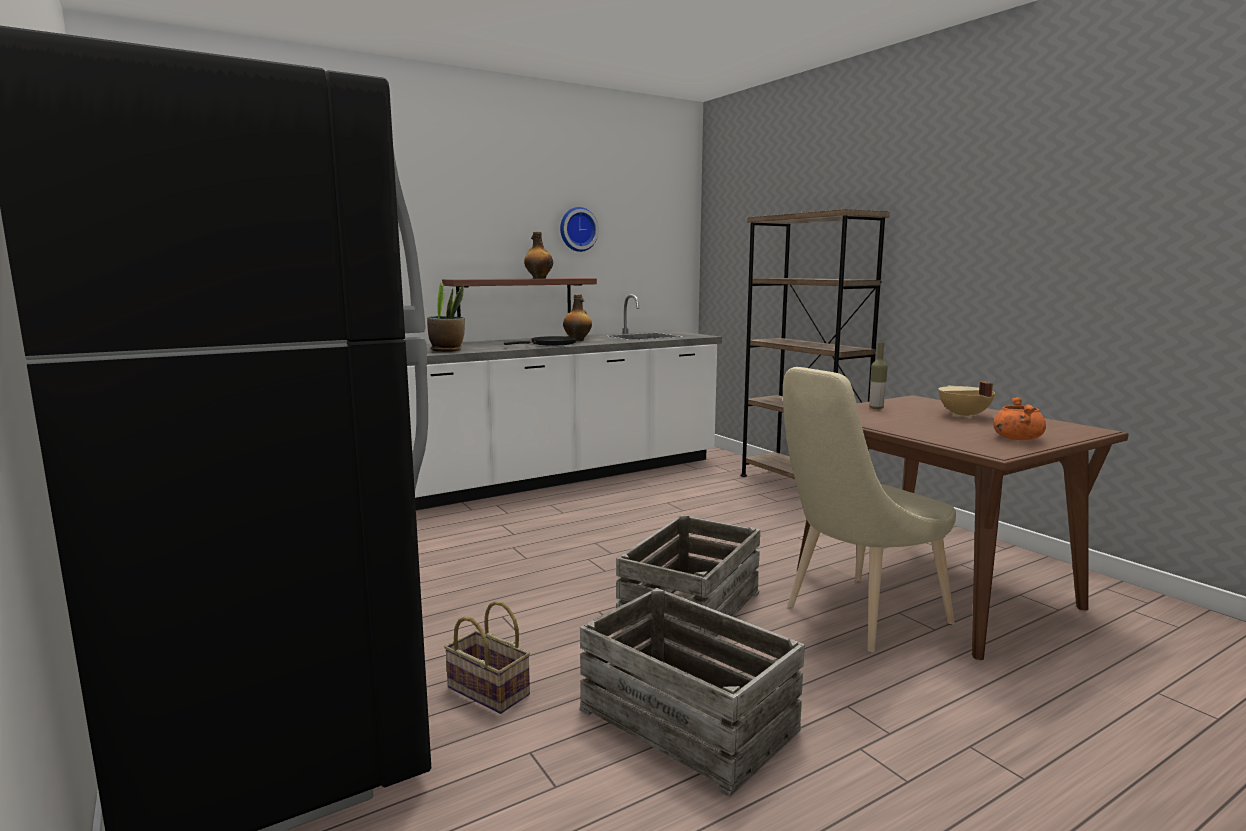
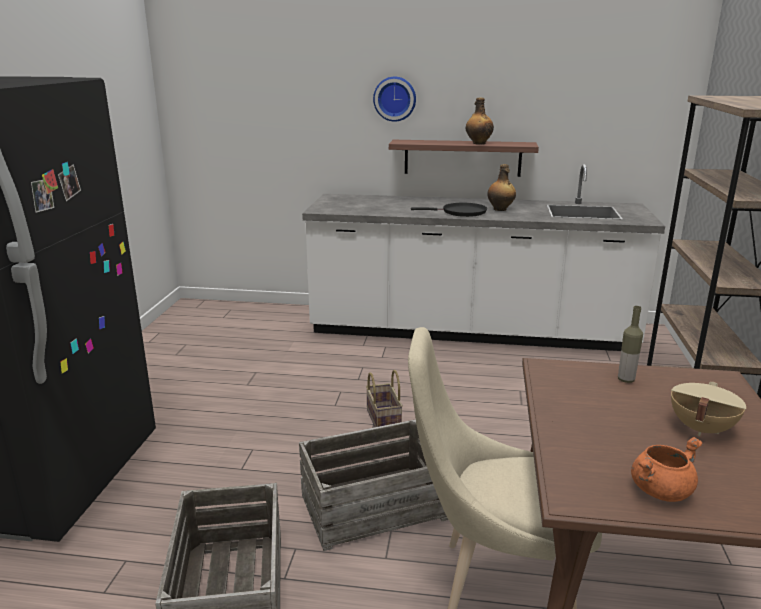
camera: 40 degrees right, 10 degrees up
potted plant [427,281,465,352] -> none
basket [444,601,530,714] -> basket moved to [366,370,403,427]
wall clock [560,207,599,252] -> wall clock moved to [373,77,416,122]

